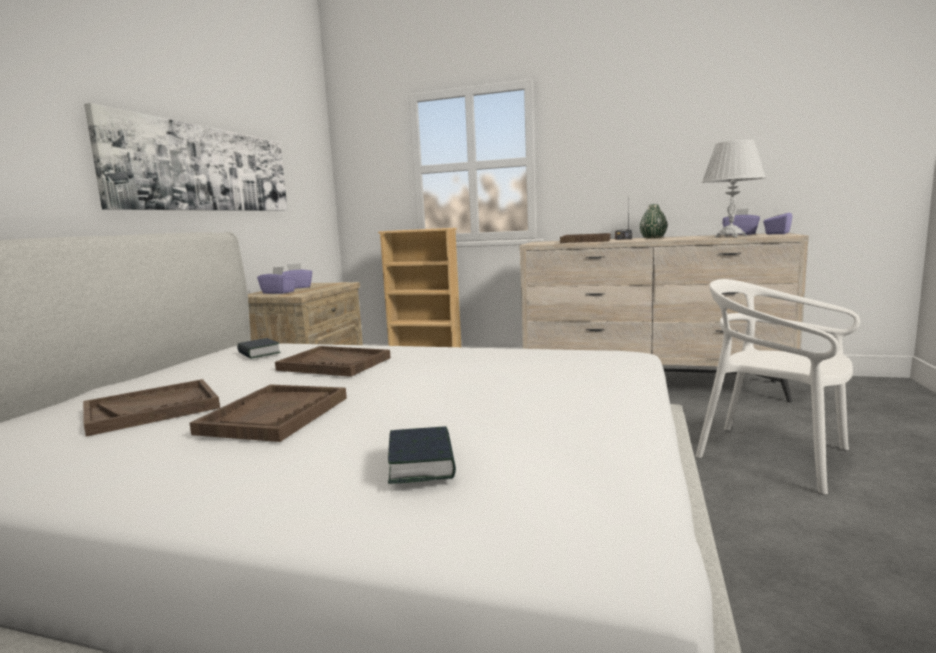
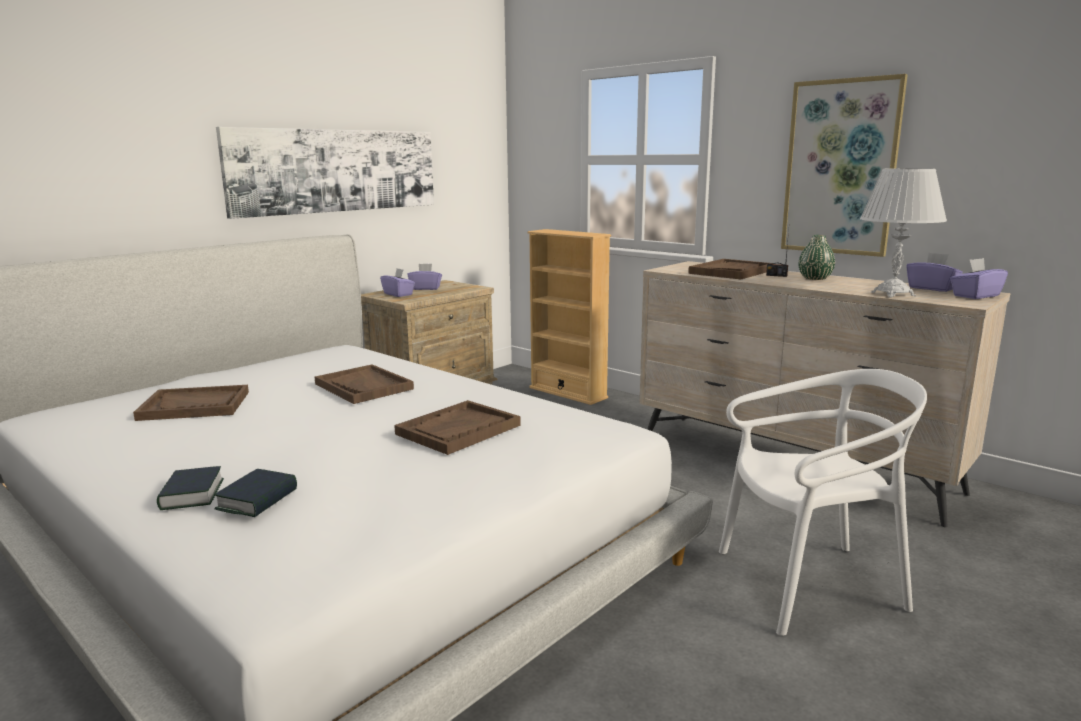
camera: 25 degrees right, 5 degrees up
brown tray [190,384,347,442] -> brown tray moved to [394,400,521,455]
book [237,338,281,359] -> book moved to [157,466,224,510]
white chair [696,279,860,495] -> white chair turned 105 degrees clockwise [719,369,927,636]
none -> picture [781,74,908,257]

